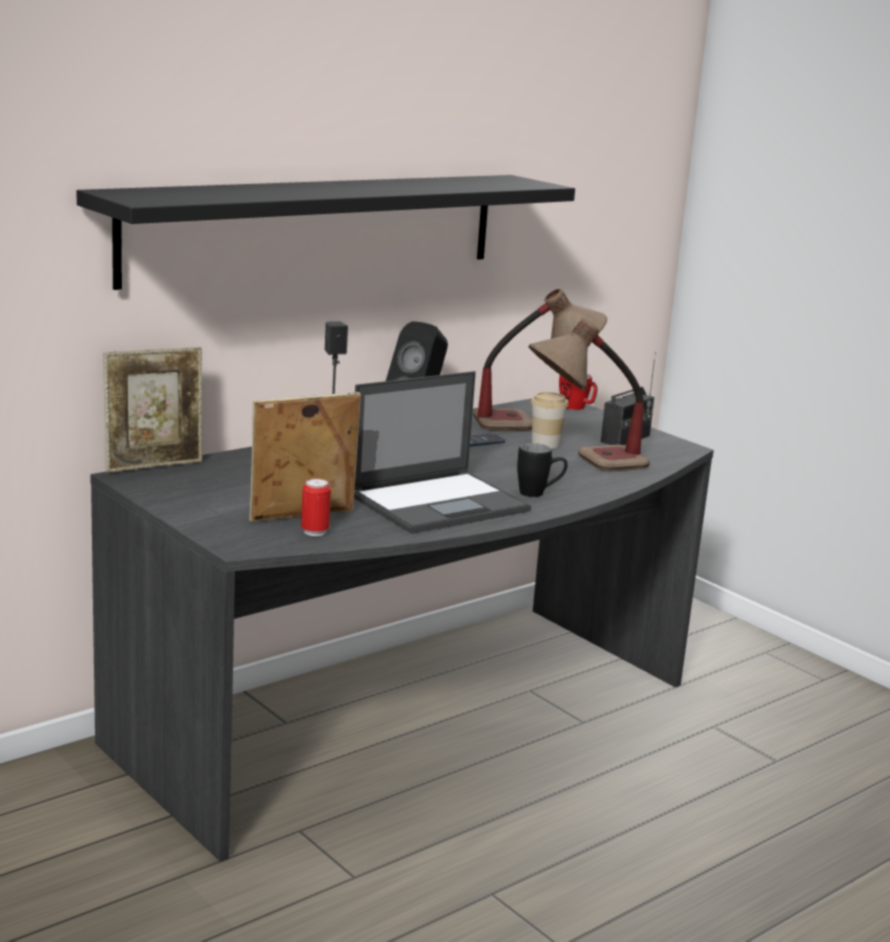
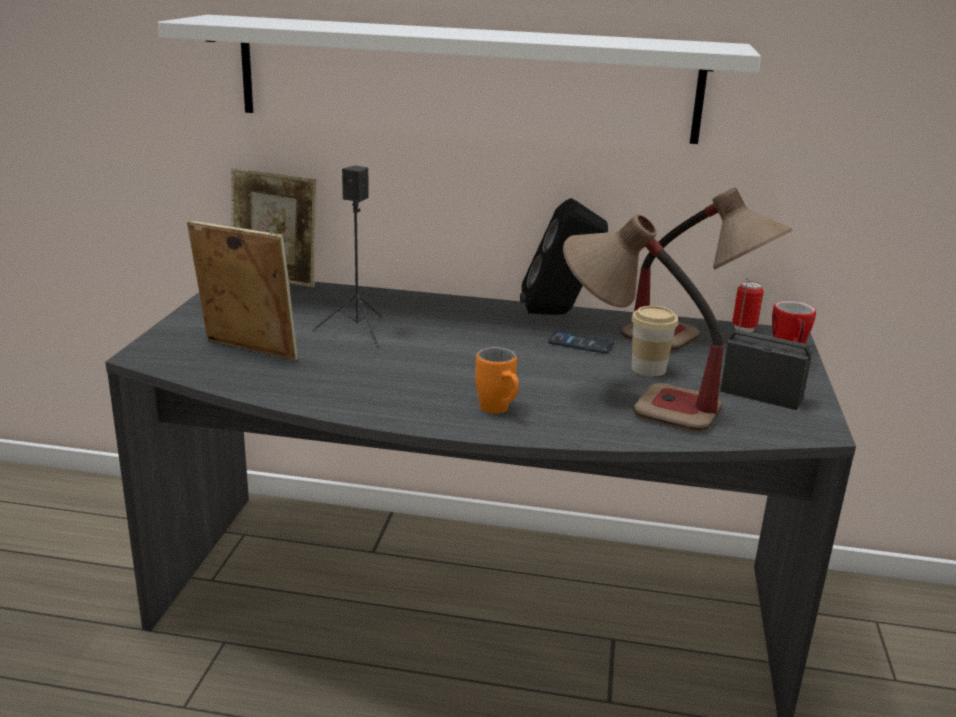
camera: 50 degrees right, 5 degrees up
black shelf [77,175,575,290] -> white shelf [158,15,761,144]
can [301,478,331,536] -> can moved to [732,281,764,332]
laptop [354,371,531,534] -> none
black mug [517,443,567,497] -> orange mug [475,347,519,414]
radio [601,352,656,445] -> radio turned 150 degrees counterclockwise [720,278,813,410]

